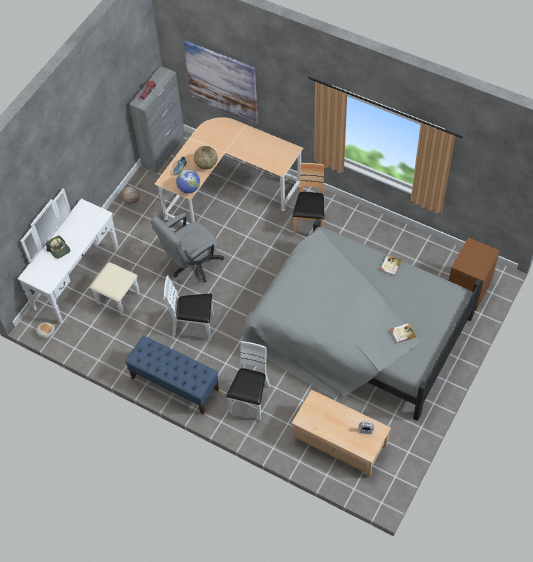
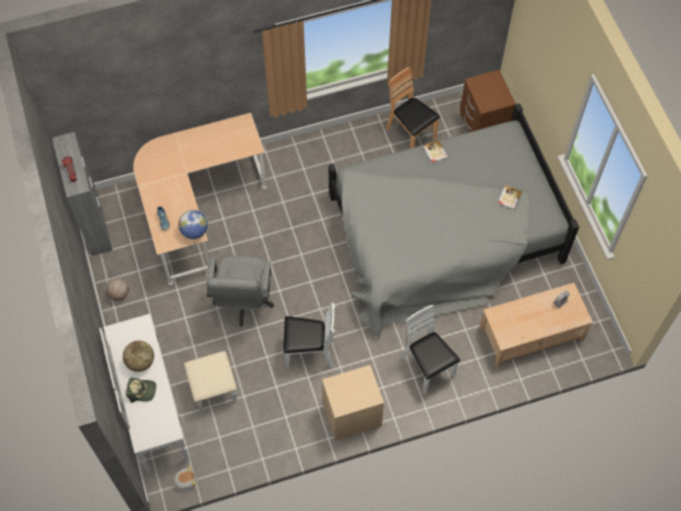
camera: 50 degrees left, 5 degrees up
blue bench [125,335,219,414] -> beige nightstand [322,365,384,441]
white chair [163,276,214,341] -> white chair turned 135 degrees counterclockwise [283,302,335,369]
picture [184,40,258,124] -> none
globe [194,146,218,170] -> globe moved to [123,341,154,372]
brown chair [292,163,325,237] -> brown chair moved to [386,67,440,148]

